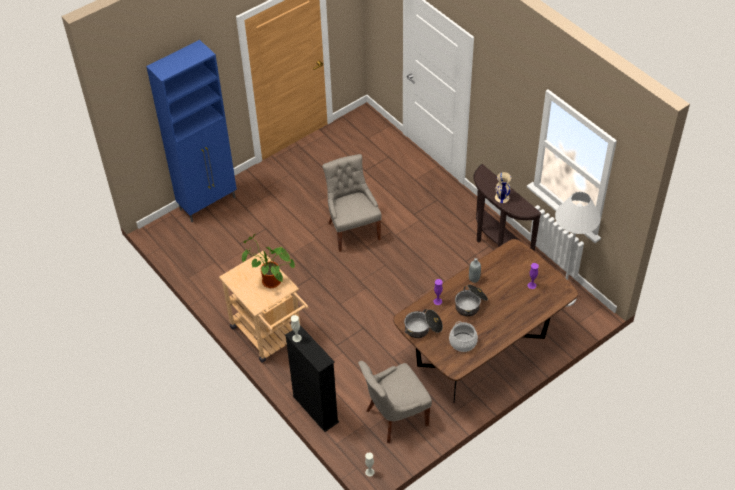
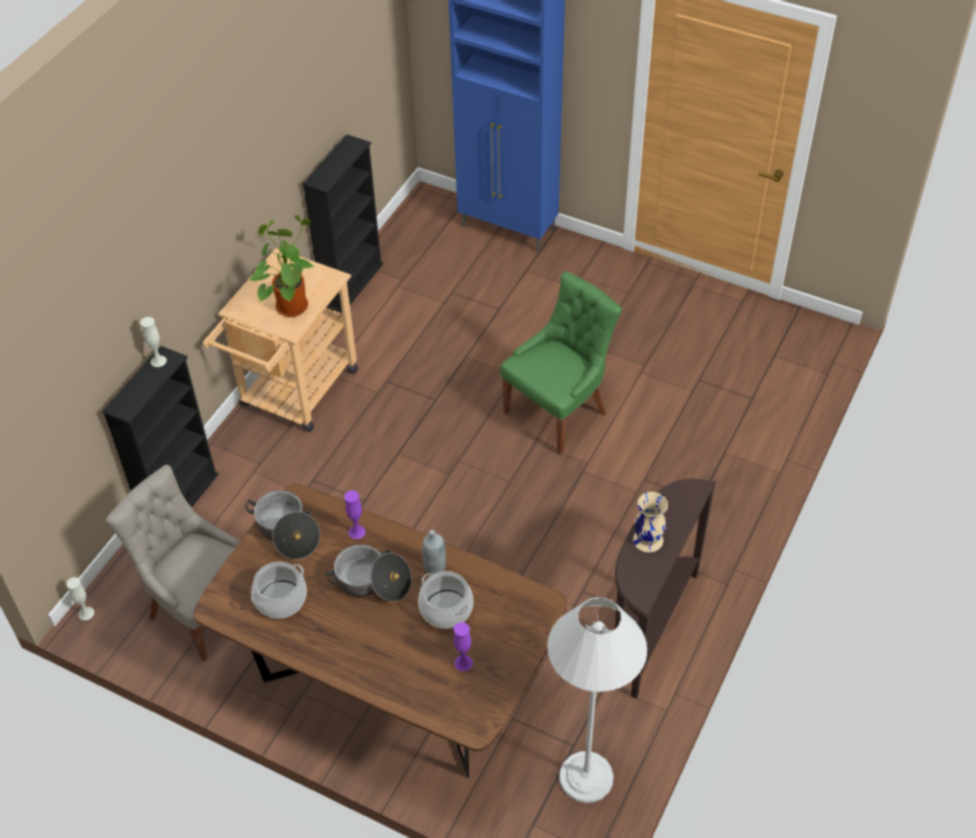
camera: 65 degrees right, 0 degrees up
grey chair [322,154,382,252] -> green chair [500,271,622,455]
none -> black bookcase [302,135,383,313]
none -> cooking pot [418,571,473,629]

